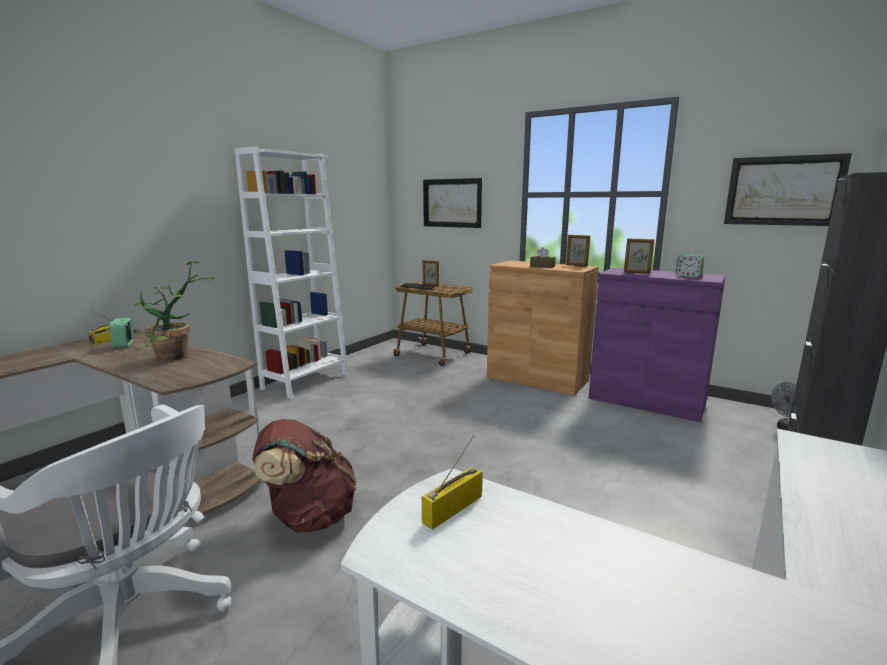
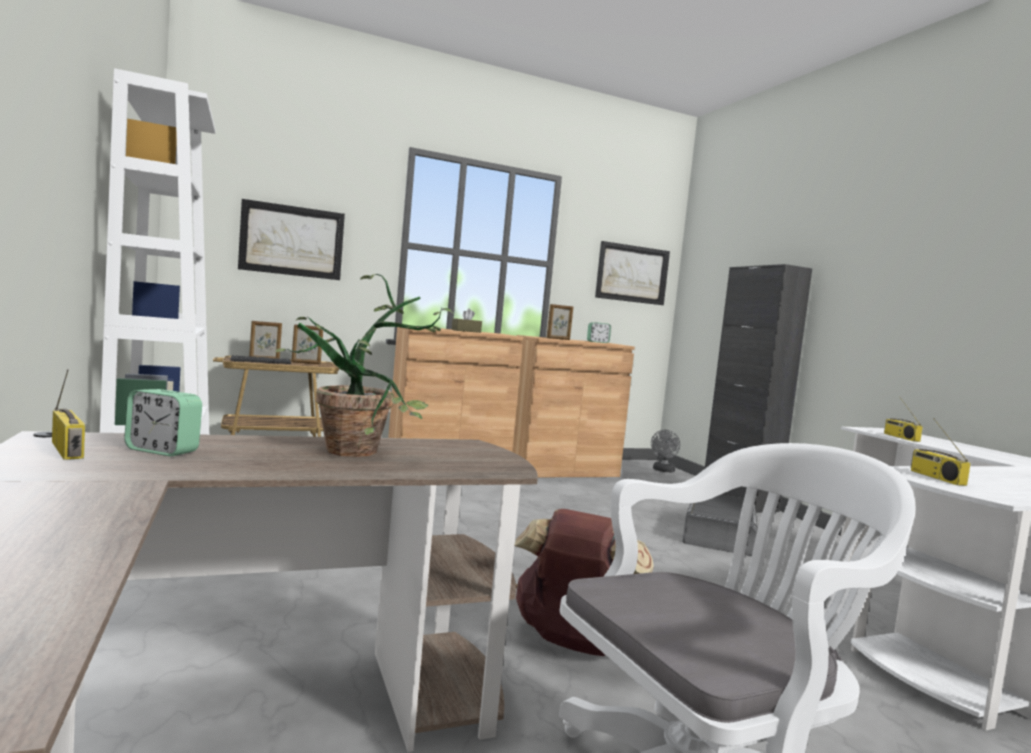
camera: 55 degrees left, 10 degrees down
picture frame [566,235,590,267] -> picture frame moved to [291,324,323,364]
purple cabinet [589,268,726,422] -> brown cabinet [512,335,635,477]
none -> grey storage box [683,495,758,557]
none -> radio [884,399,923,442]

